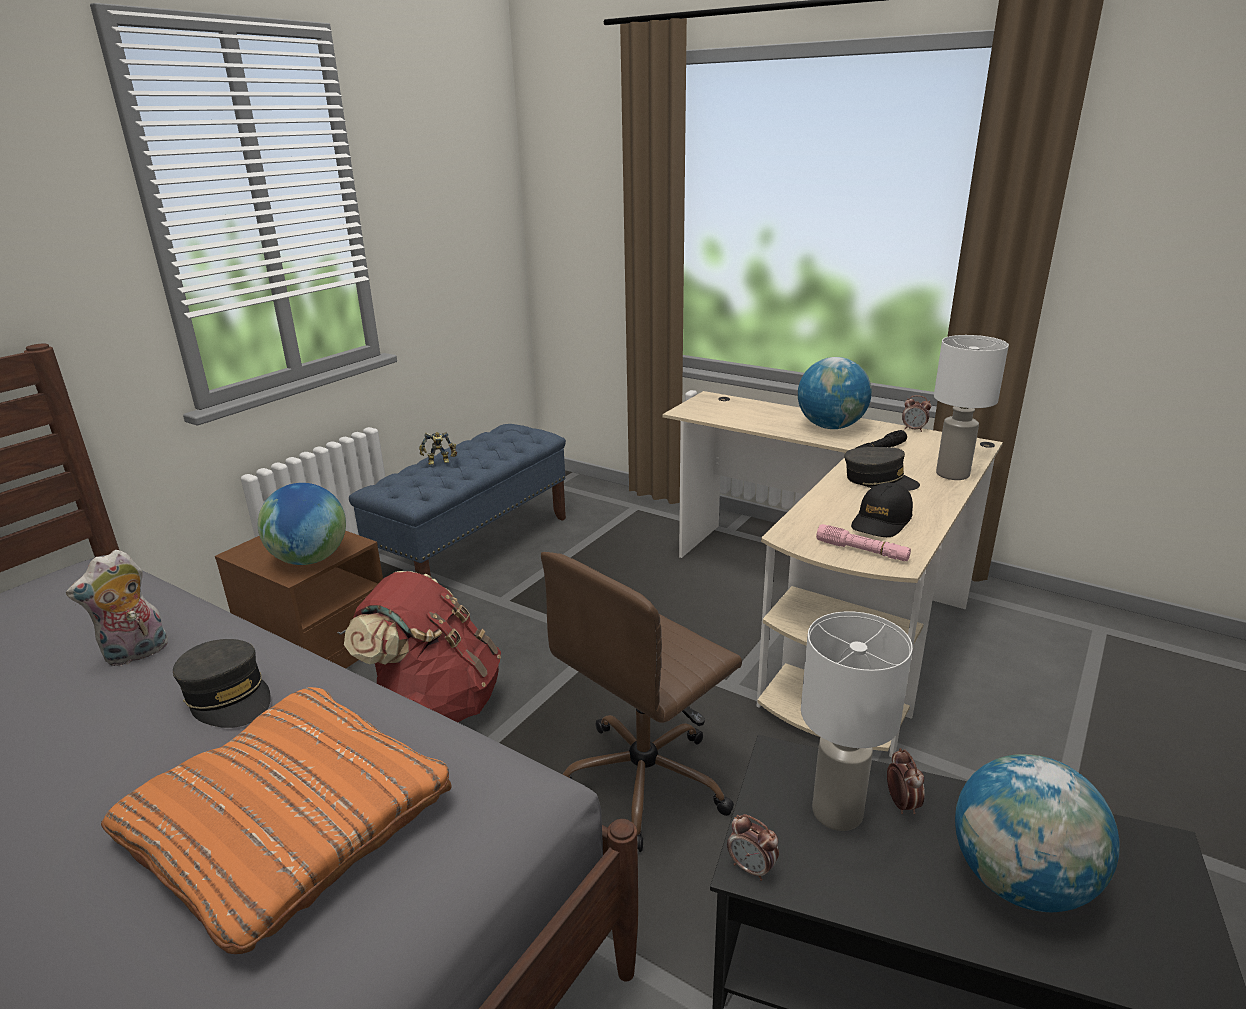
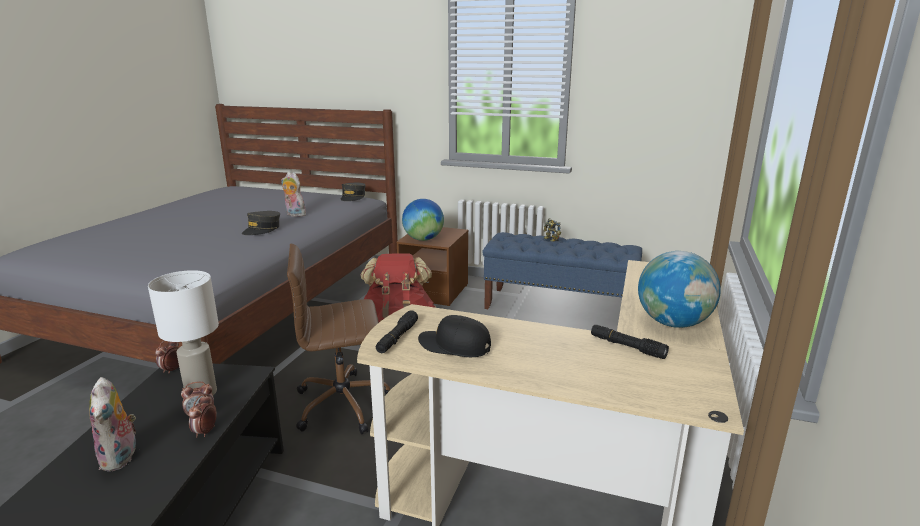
camera: 75 degrees right, 5 degrees down
orange pillow [101,687,452,954] -> none
brown office chair [541,552,742,852] -> brown office chair turned 45 degrees counterclockwise [287,243,392,434]
pink flashlight [816,524,911,561] -> black flashlight [376,310,418,353]
grey cap [844,447,920,491] -> grey cap moved to [341,183,366,201]
alarm clock [902,395,931,432] -> alarm clock moved to [188,394,217,437]
white table lamp [934,335,1009,480] -> none
globe [955,754,1120,912] -> plush toy [89,377,136,472]

